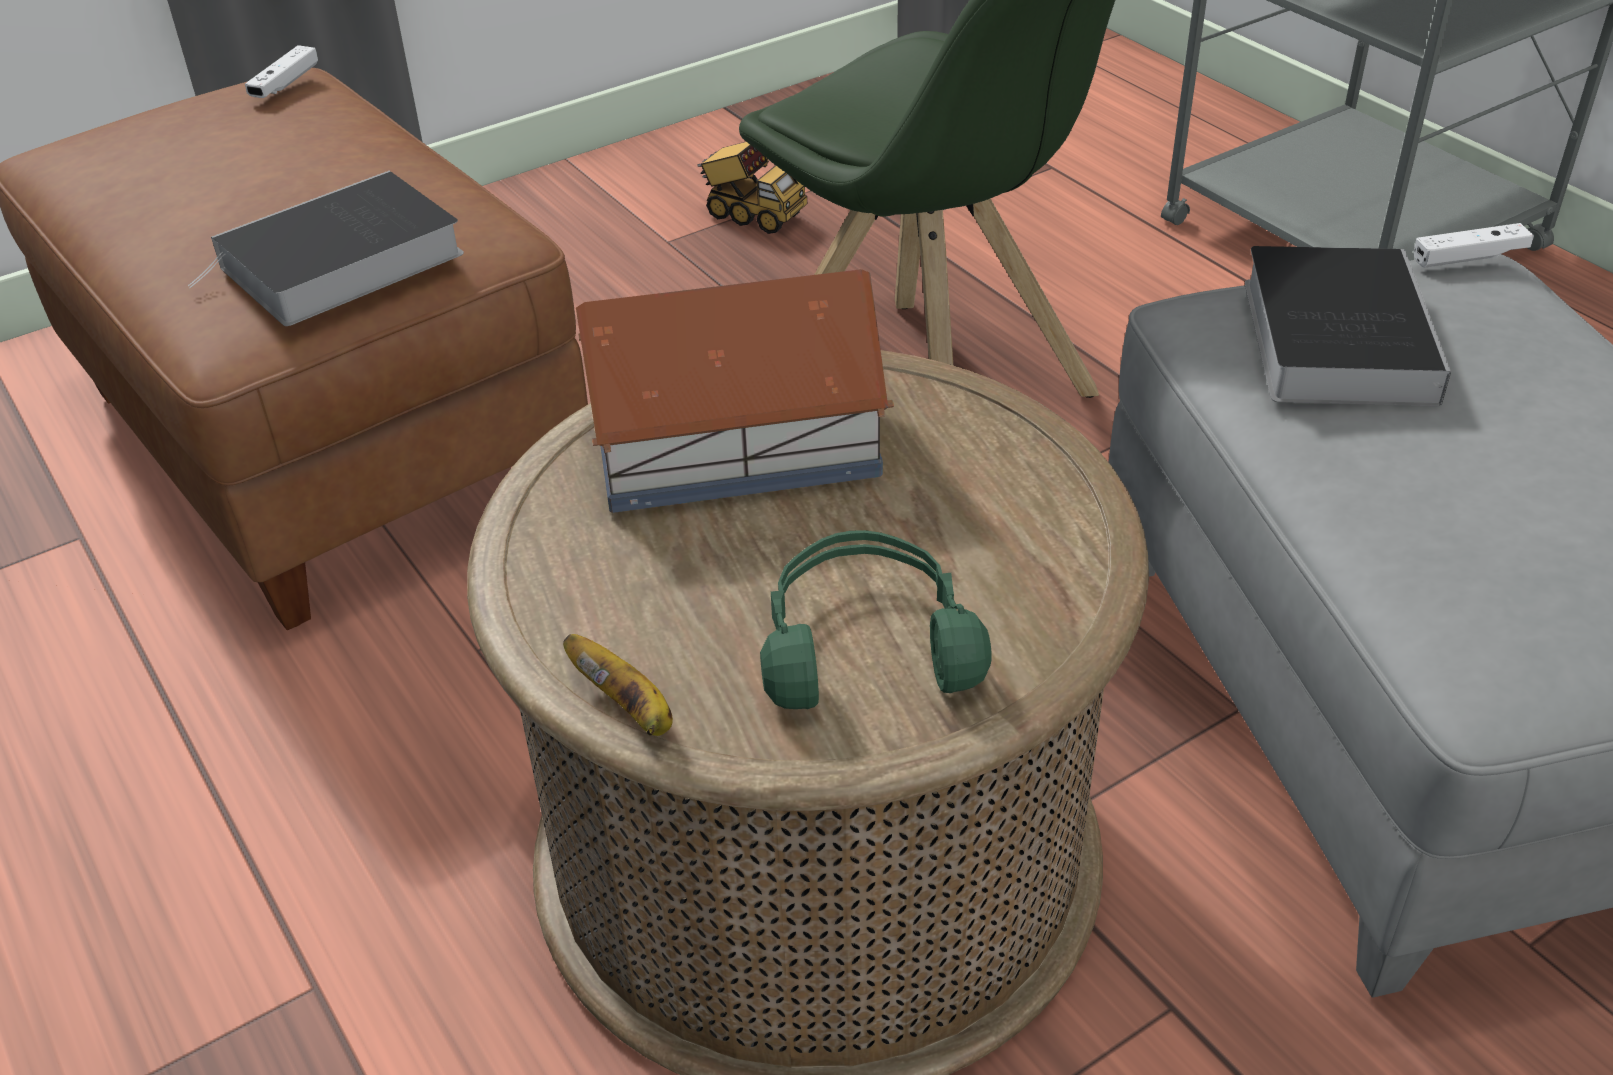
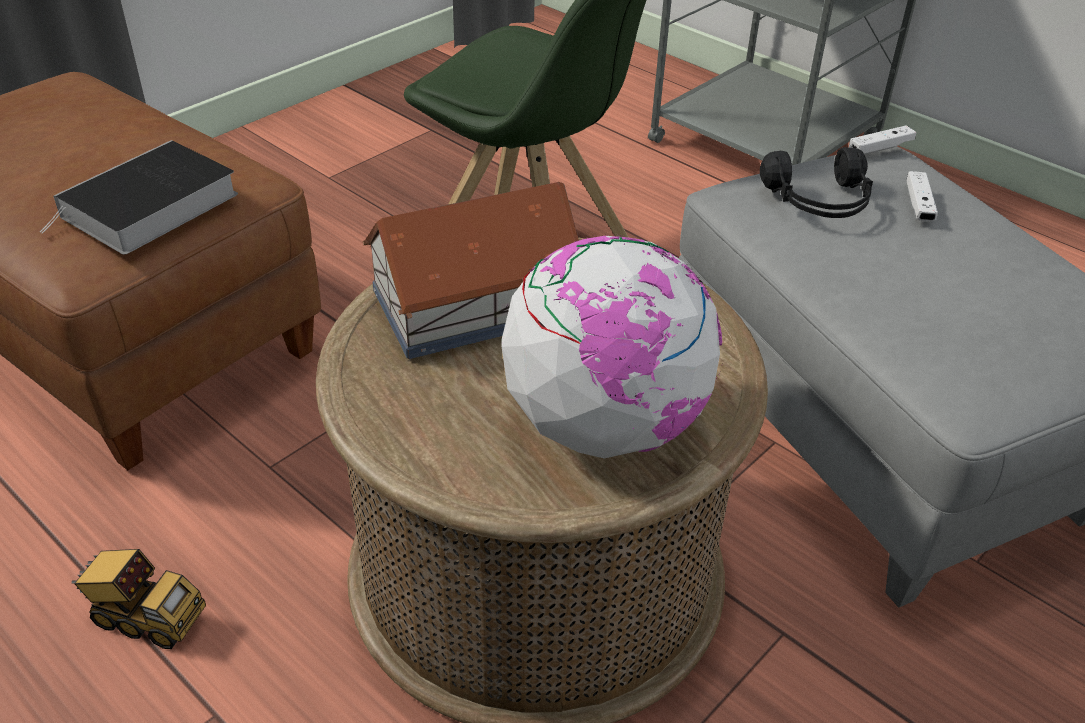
camera: 15 degrees left, 0 degrees up
white game controller [245,45,318,98] -> white game controller moved to [906,171,938,222]
banana [563,634,673,736] -> none
toy truck [697,142,807,234] -> toy truck moved to [72,549,206,649]
green headphones [760,530,992,709] -> globe [501,235,723,459]
book [1245,246,1451,407] -> black headphones [760,147,873,218]

